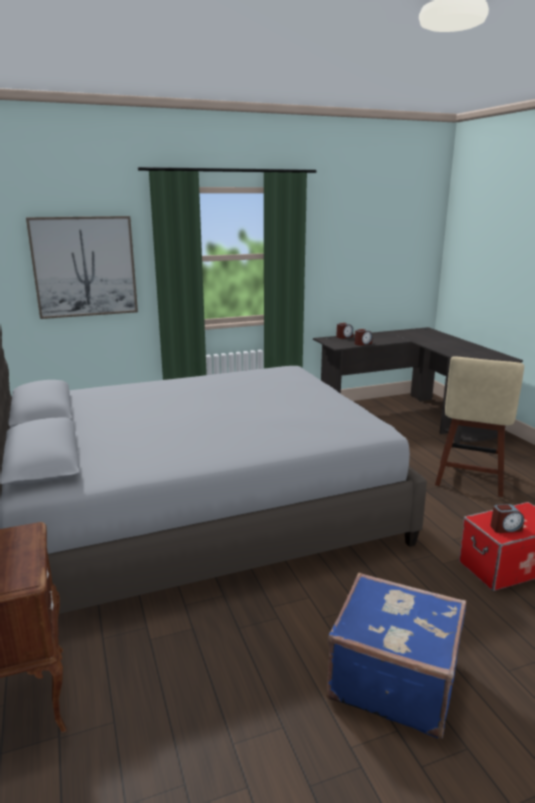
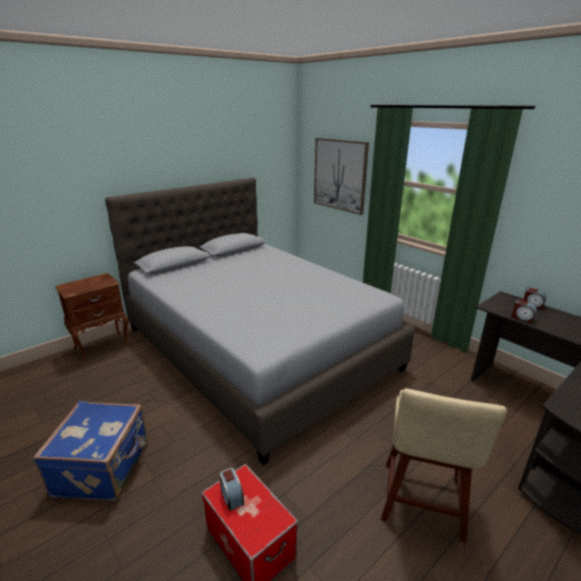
camera: 70 degrees right, 5 degrees up
beige chair [435,356,524,497] -> beige chair turned 75 degrees counterclockwise [381,388,507,542]

